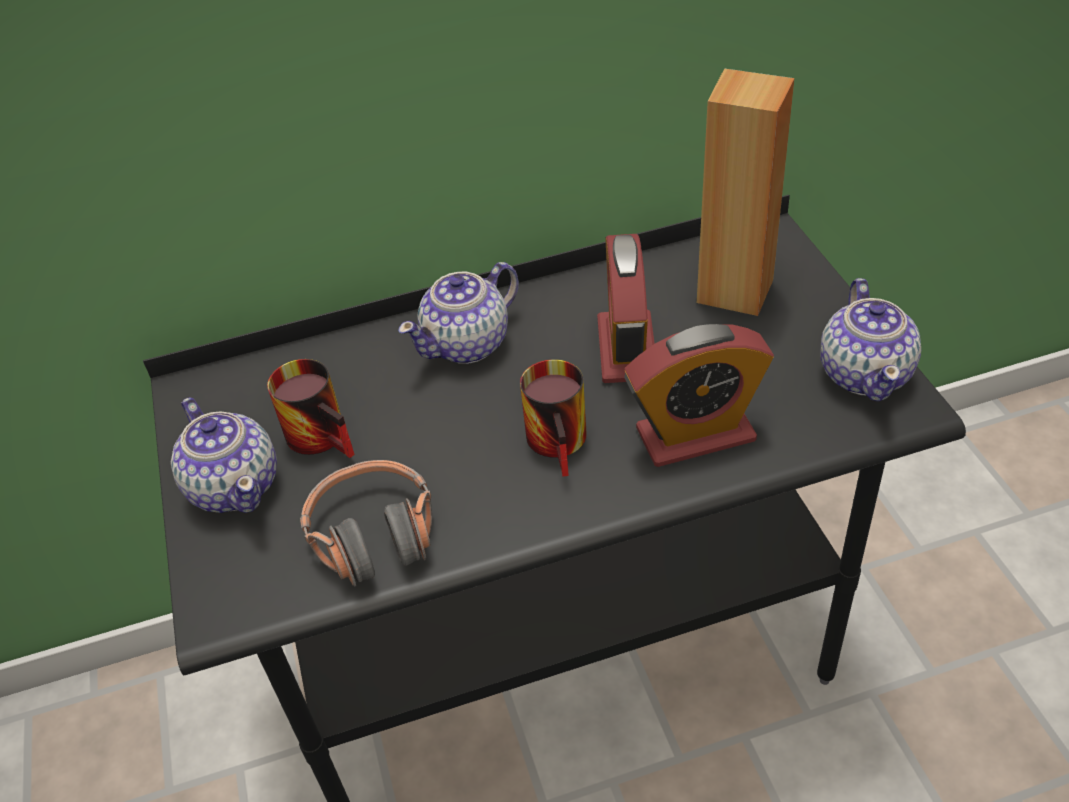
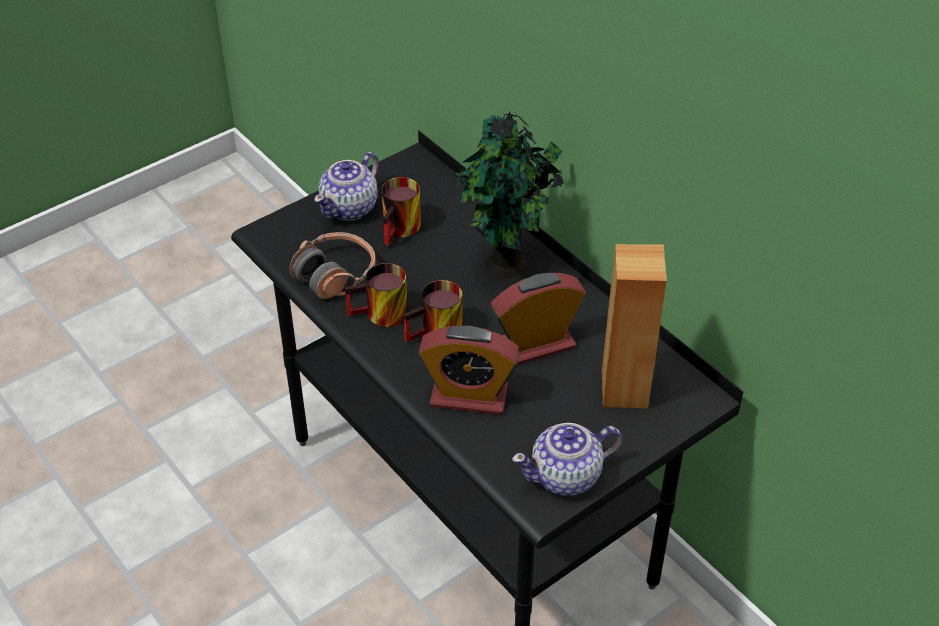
camera: 65 degrees right, 0 degrees up
teapot [398,262,519,364] -> potted plant [454,111,564,278]
alarm clock [624,324,774,467] -> alarm clock turned 45 degrees counterclockwise [418,326,520,415]
none -> mug [345,263,408,327]

